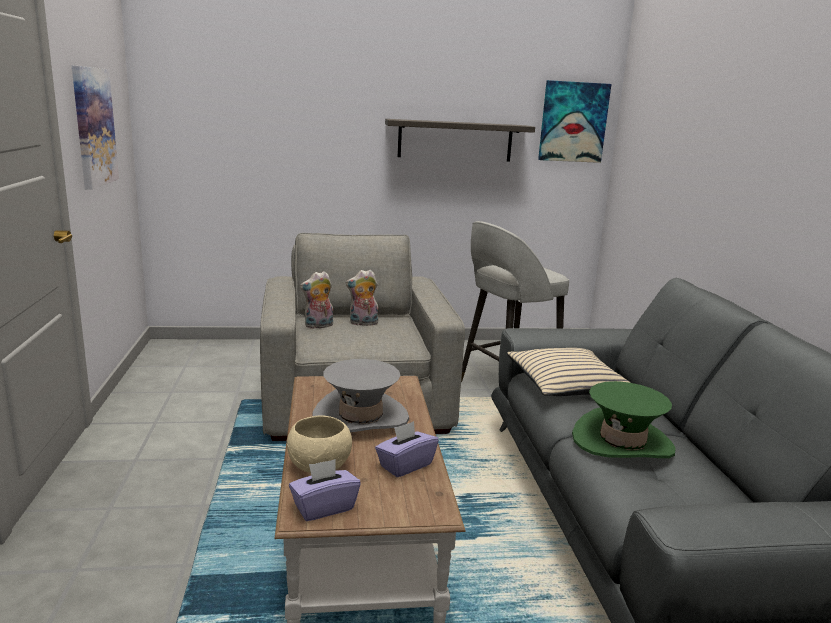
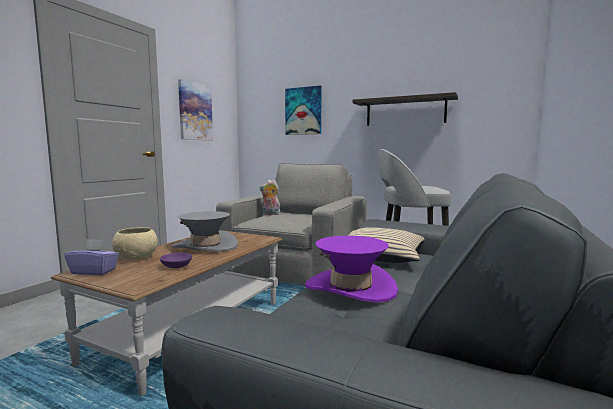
camera: 35 degrees right, 10 degrees down
plush toy [346,270,378,326] -> none
purple tissue box [375,421,439,477] -> purple bowl [160,253,192,268]
picture [538,80,611,163] -> picture moved to [285,86,321,135]
green hat [572,381,676,458] -> purple hat [305,236,398,303]

